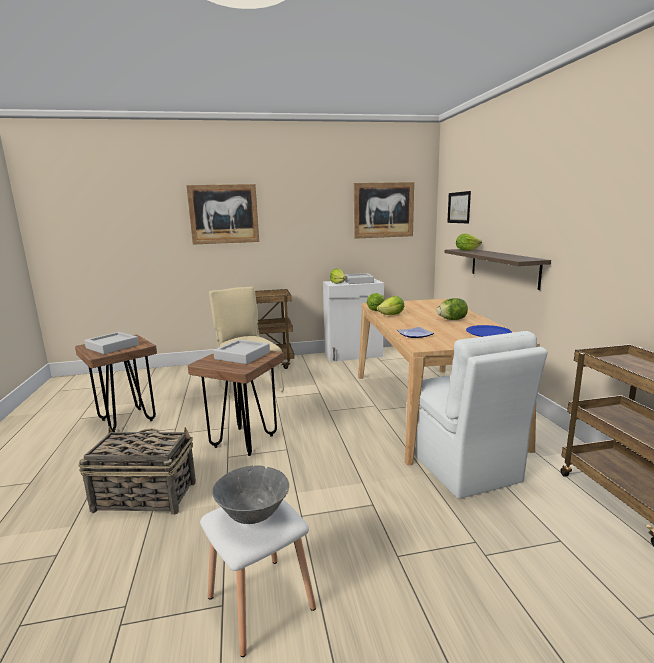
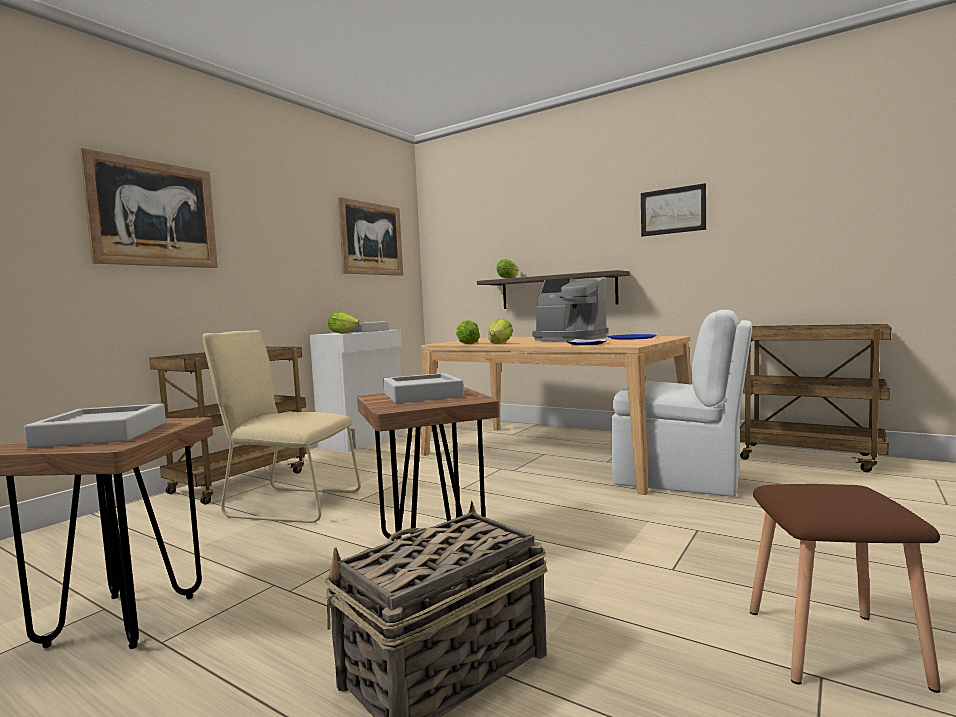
camera: 45 degrees left, 10 degrees down
white stool [200,499,316,657] -> brown stool [749,484,941,693]
grey bowl [212,465,289,524] -> none
lettuce [437,298,468,320] -> coffee machine [532,277,608,341]
picture [447,191,471,223] -> picture moved to [641,183,706,237]

